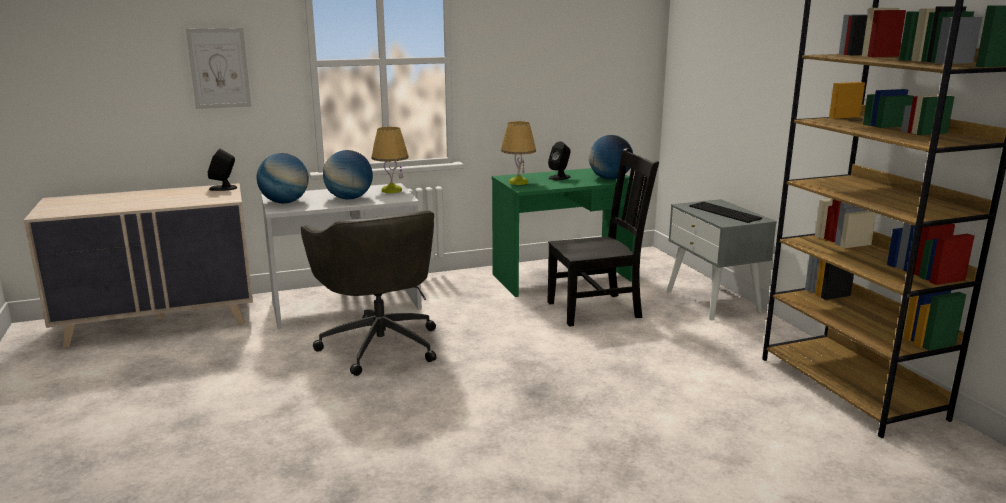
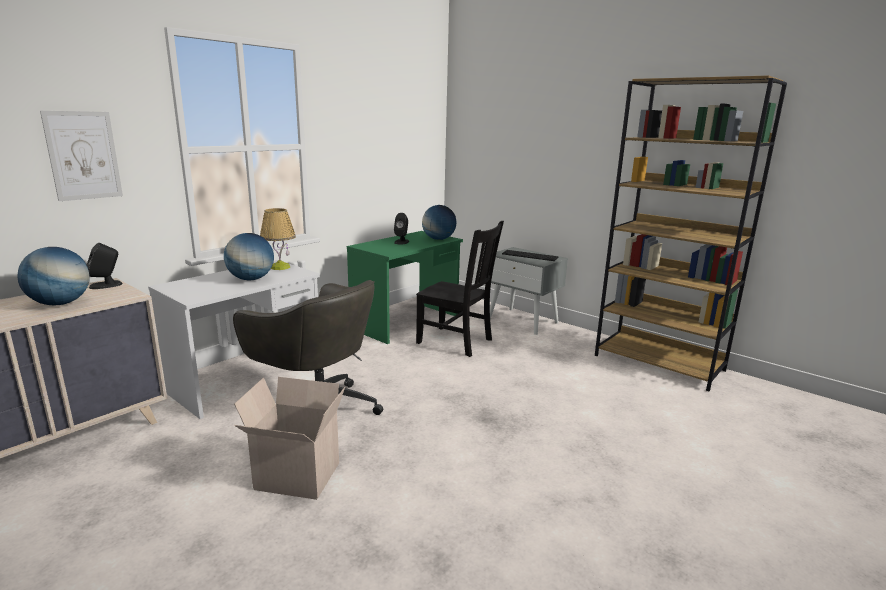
camera: 30 degrees left, 0 degrees up
globe [257,153,309,203] -> globe moved to [17,247,90,305]
table lamp [501,121,536,185] -> none
black chair [547,148,659,327] -> black chair turned 75 degrees clockwise [416,221,504,357]
none -> cardboard box [234,377,345,500]

